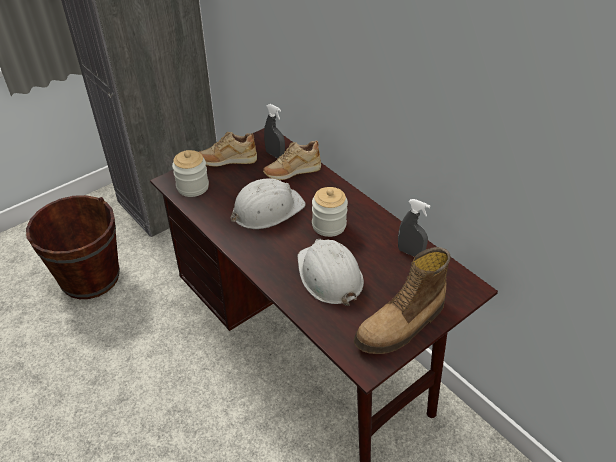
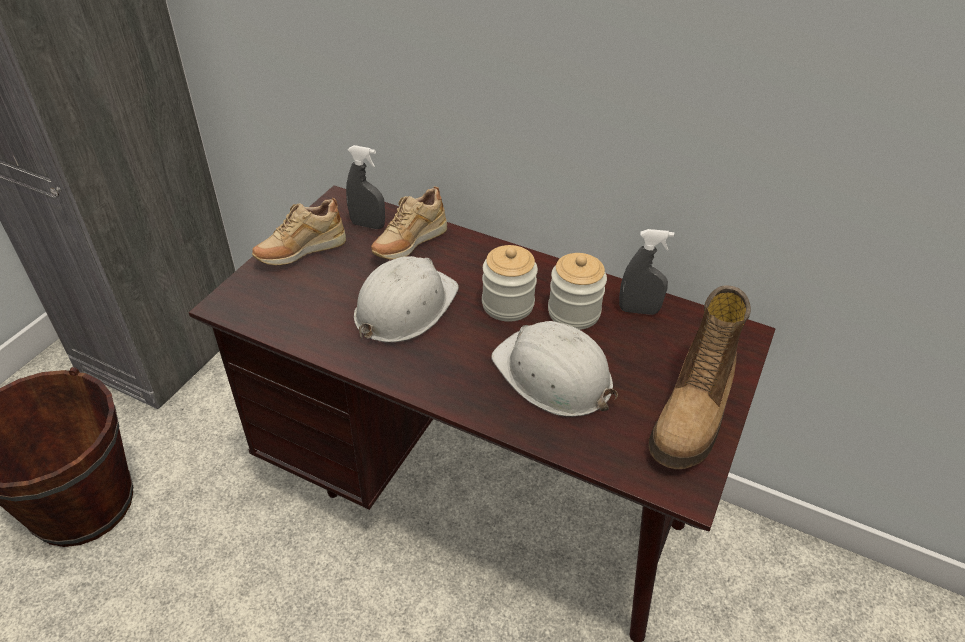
camera: 25 degrees left, 0 degrees up
jar [172,150,209,197] -> jar moved to [548,253,607,330]

